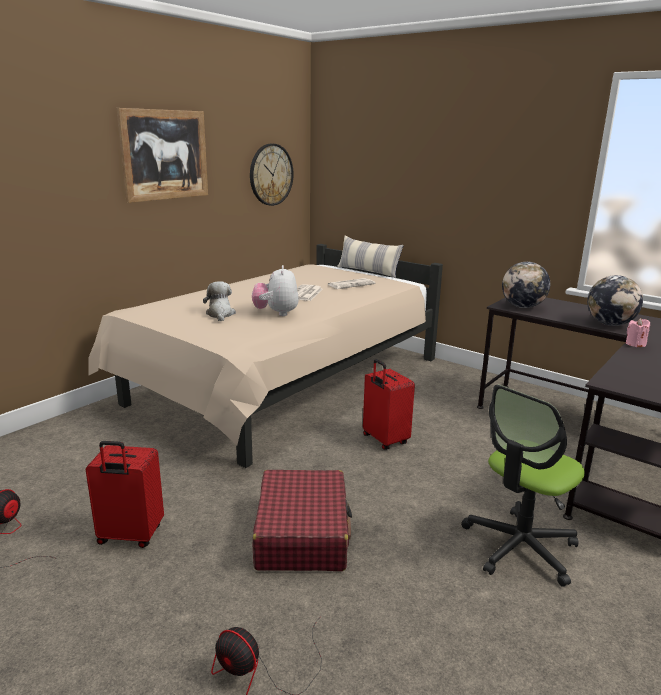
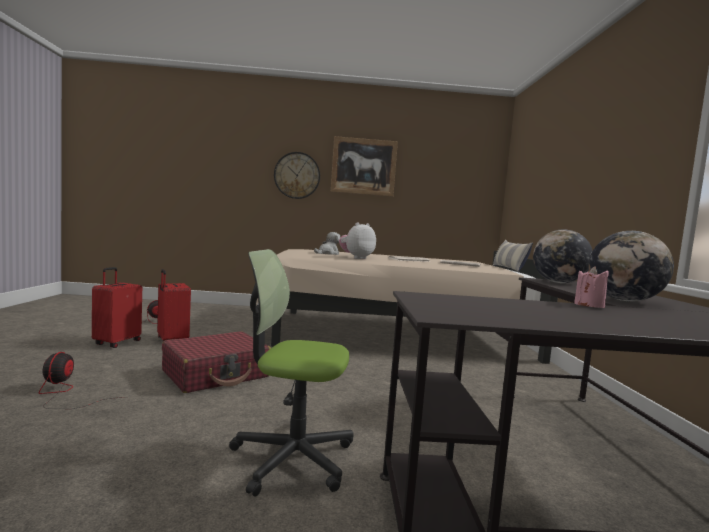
camera: 50 degrees right, 15 degrees down
wall clock [250,144,294,206] -> wall clock moved to [274,152,320,199]
red suitcase [363,359,415,450] -> red suitcase moved to [92,267,142,348]

